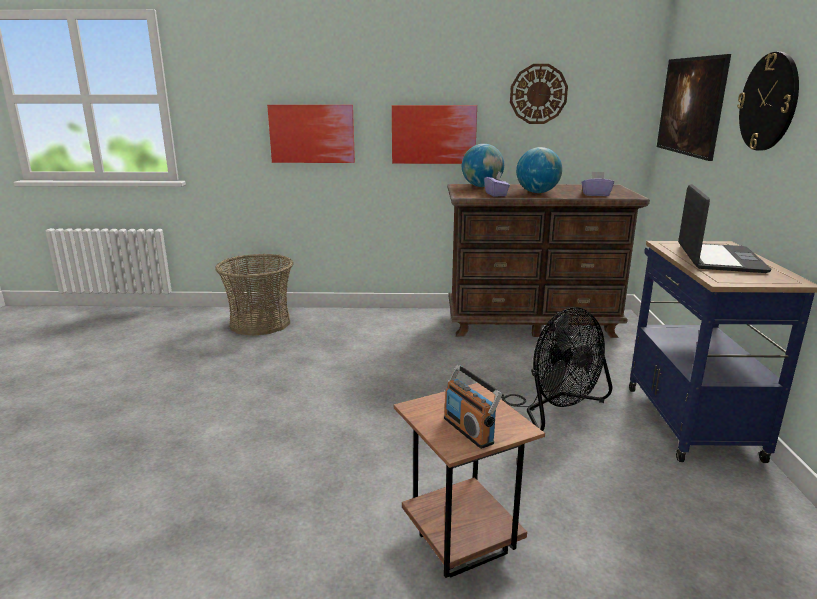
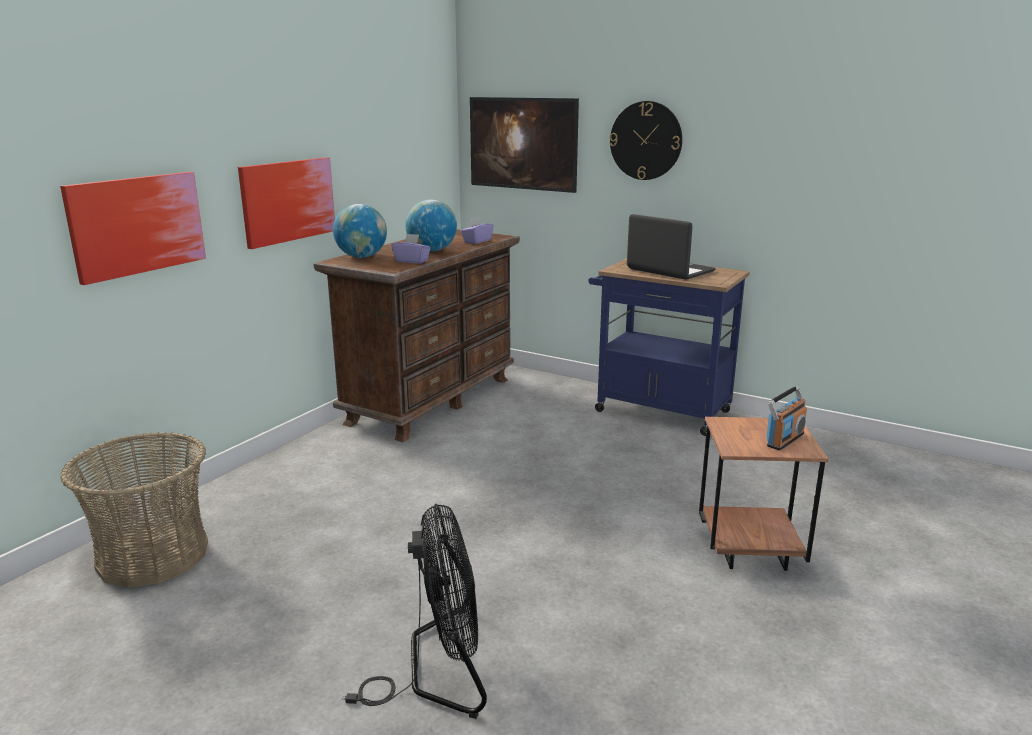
camera: 60 degrees left, 0 degrees up
radio [444,365,502,449] -> radio turned 45 degrees counterclockwise [766,386,807,450]
black fan [501,307,613,431] -> black fan moved to [343,504,487,719]
wall clock [510,64,568,124] -> none

